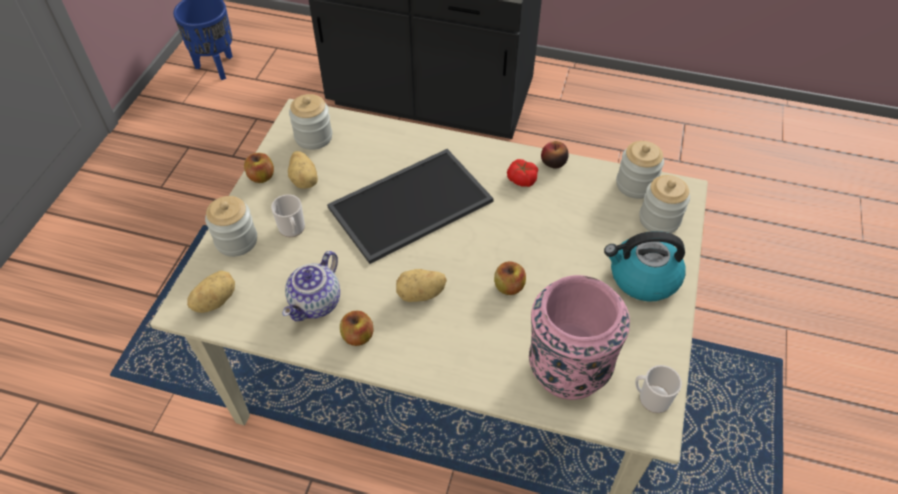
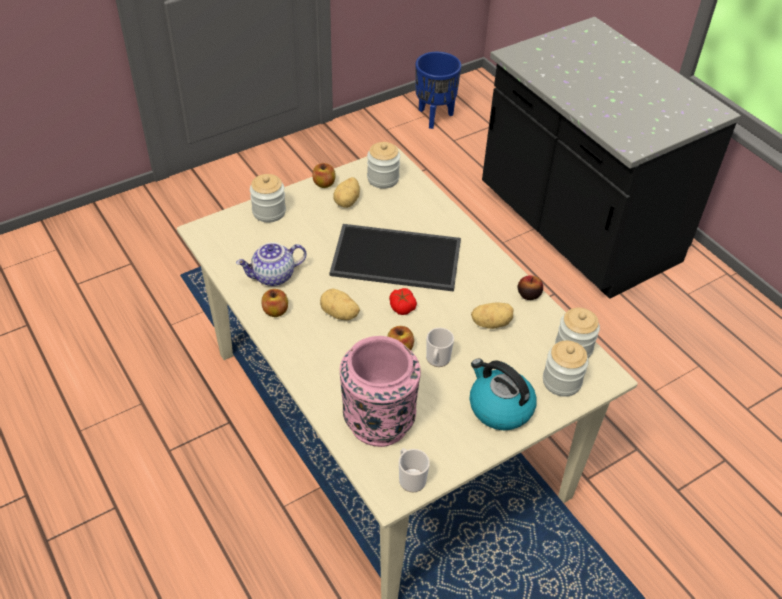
camera: 40 degrees right, 5 degrees down
potato [187,271,235,313] -> potato moved to [471,303,513,329]
mug [271,194,305,237] -> mug moved to [426,328,454,367]
tomato [507,159,538,187] -> tomato moved to [389,288,417,315]

